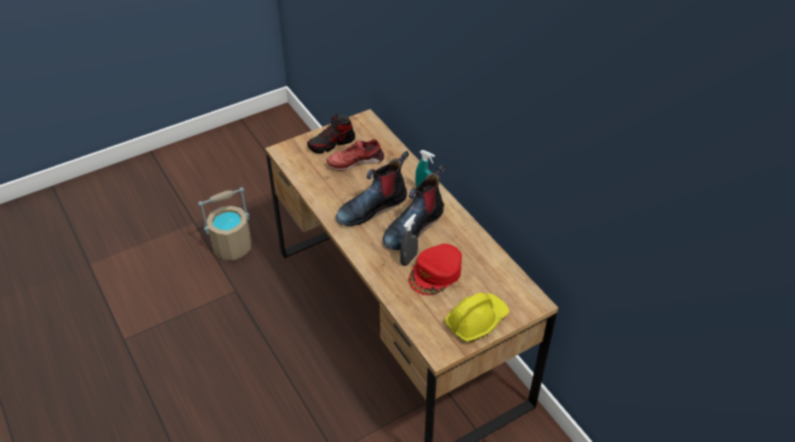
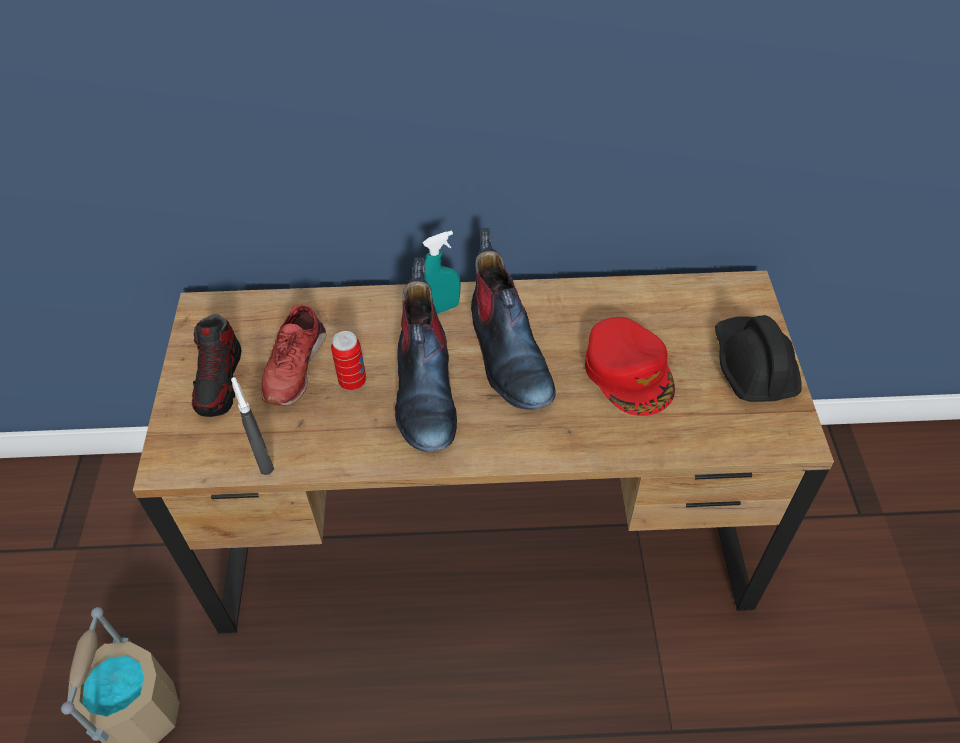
camera: 60 degrees left, 5 degrees up
grey spray bottle [400,214,418,266] -> grey spray bottle moved to [231,377,274,475]
yellow hard hat [445,293,510,342] -> black hard hat [715,315,802,402]
none -> can [331,331,366,391]

